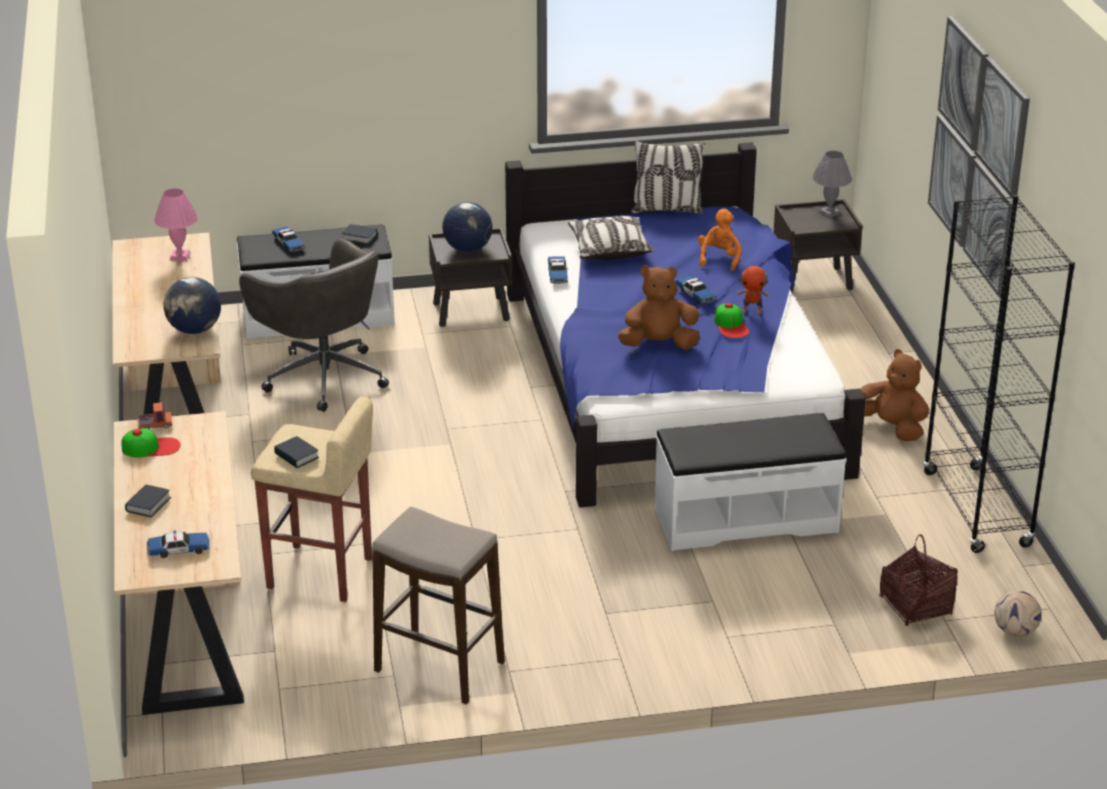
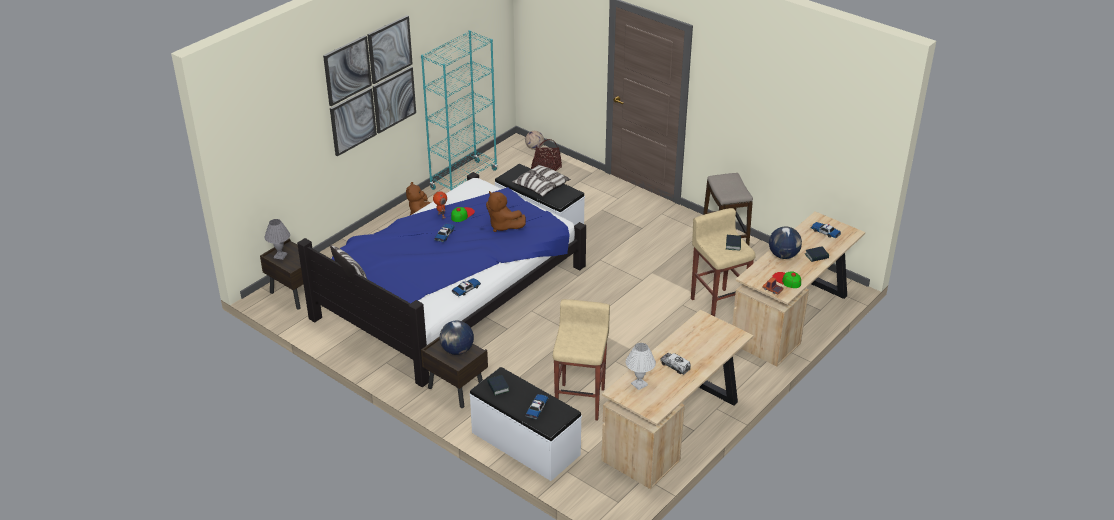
camera: 130 degrees left, 5 degrees up
pink table lamp [154,189,198,261] -> white table lamp [626,343,656,390]
globe [164,277,221,334] -> globe moved to [769,226,802,259]
grey office chair [239,239,389,412] -> beige stool [553,299,610,420]
pillow [568,216,654,260] -> pillow moved to [512,165,571,197]
orange plush toy [698,209,742,271] -> none
black bookcase [923,195,1075,553] -> turquoise bookcase [421,30,498,190]
none -> toy truck [661,353,691,375]

